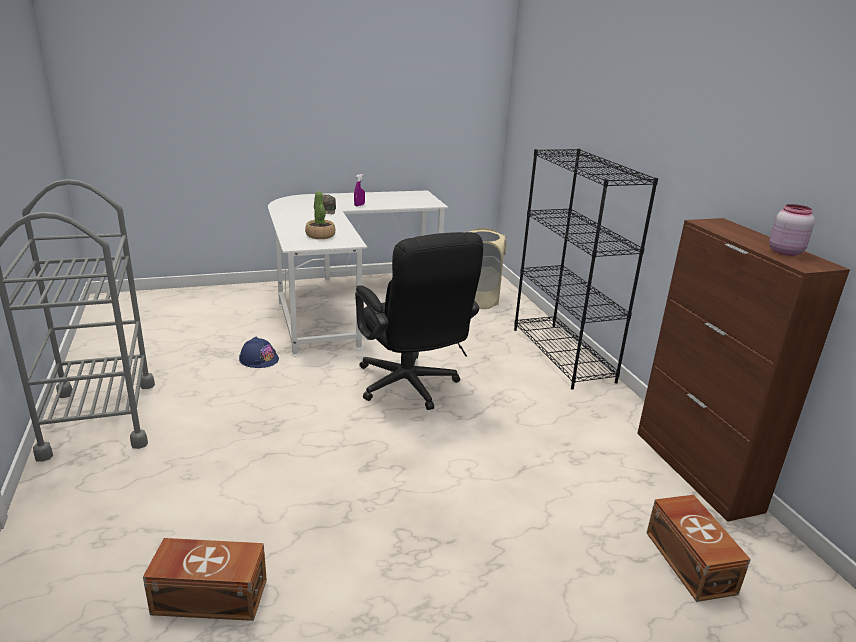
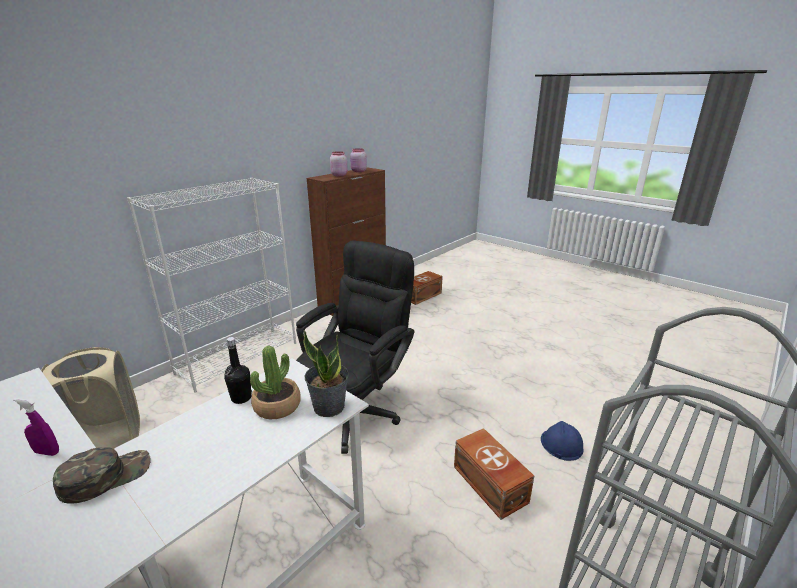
camera: 120 degrees left, 0 degrees up
brown storage box [143,538,267,621] -> brown storage box moved to [454,428,534,520]
blue hard hat [239,337,279,368] -> blue hard hat moved to [541,421,584,461]
black bookcase [514,149,658,390] -> white bookcase [127,178,296,393]
none -> black bottle [224,337,252,404]
none -> potted plant [303,331,349,417]
none -> pink jar [330,151,348,177]

